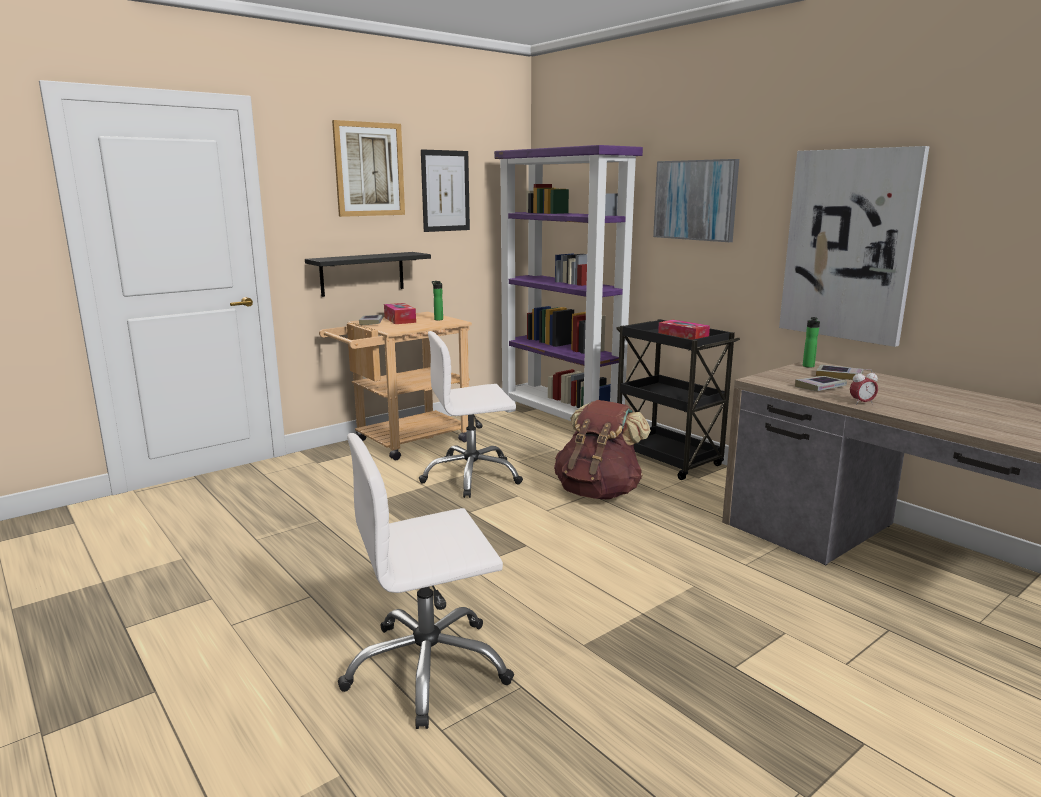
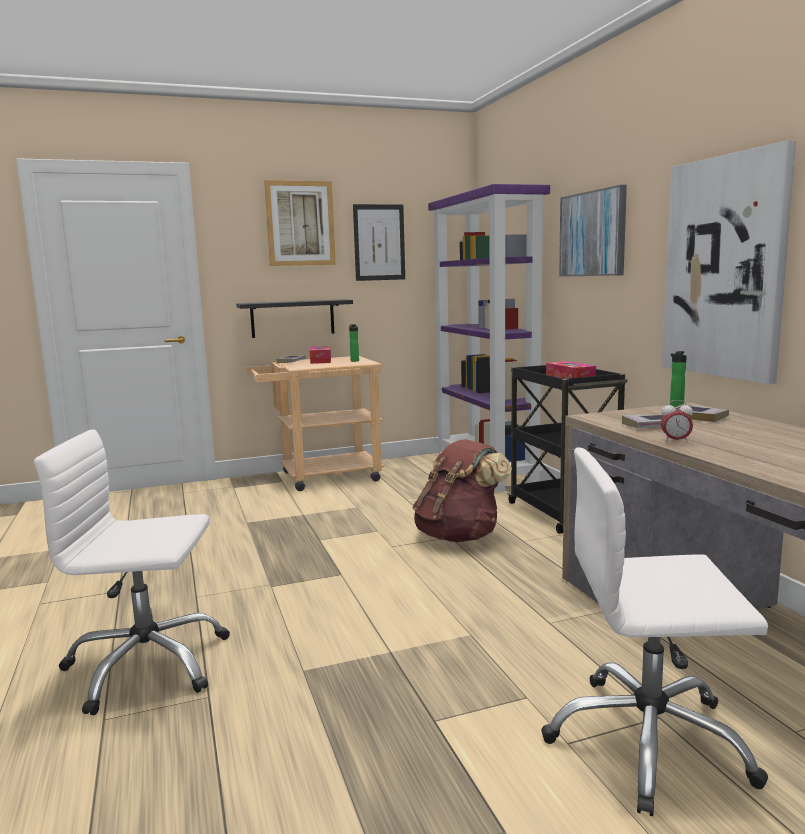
camera: 20 degrees right, 5 degrees down
white office chair [419,331,523,498] -> white office chair moved to [541,448,768,816]

